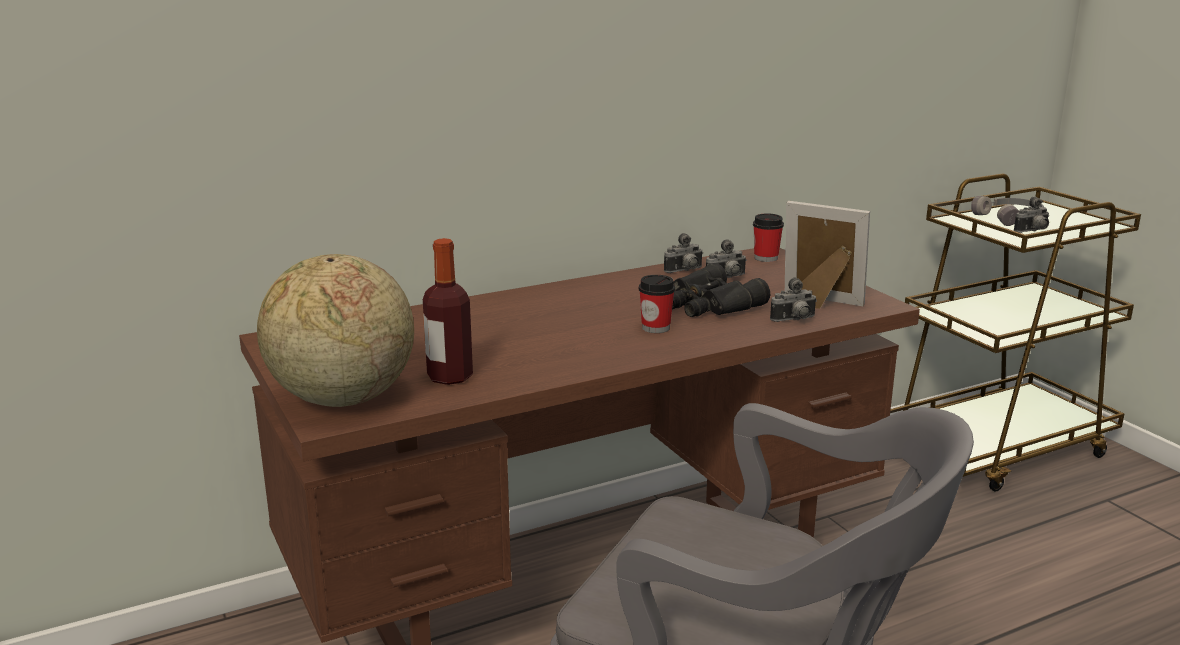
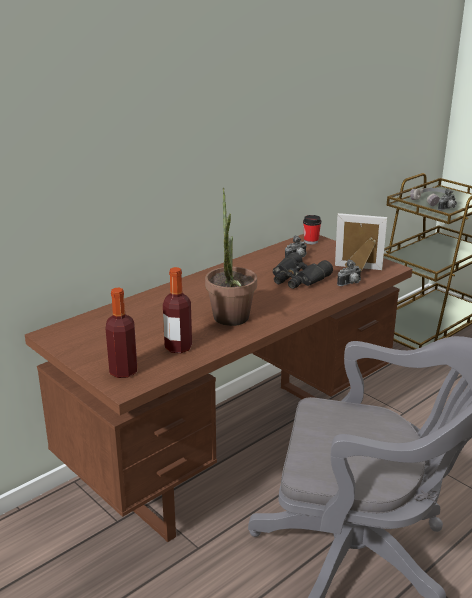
camera: 15 degrees left, 5 degrees up
globe [257,254,414,407] -> bottle [106,288,137,378]
cup [639,275,675,333] -> none
camera [664,233,703,273] -> none
none -> potted plant [205,188,257,326]

